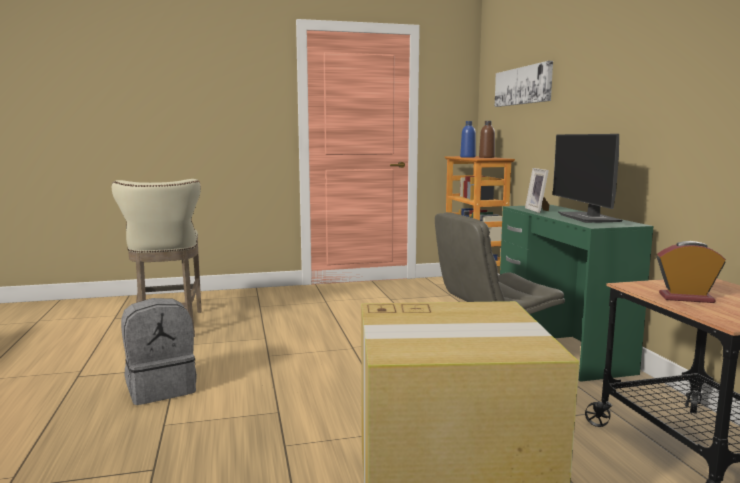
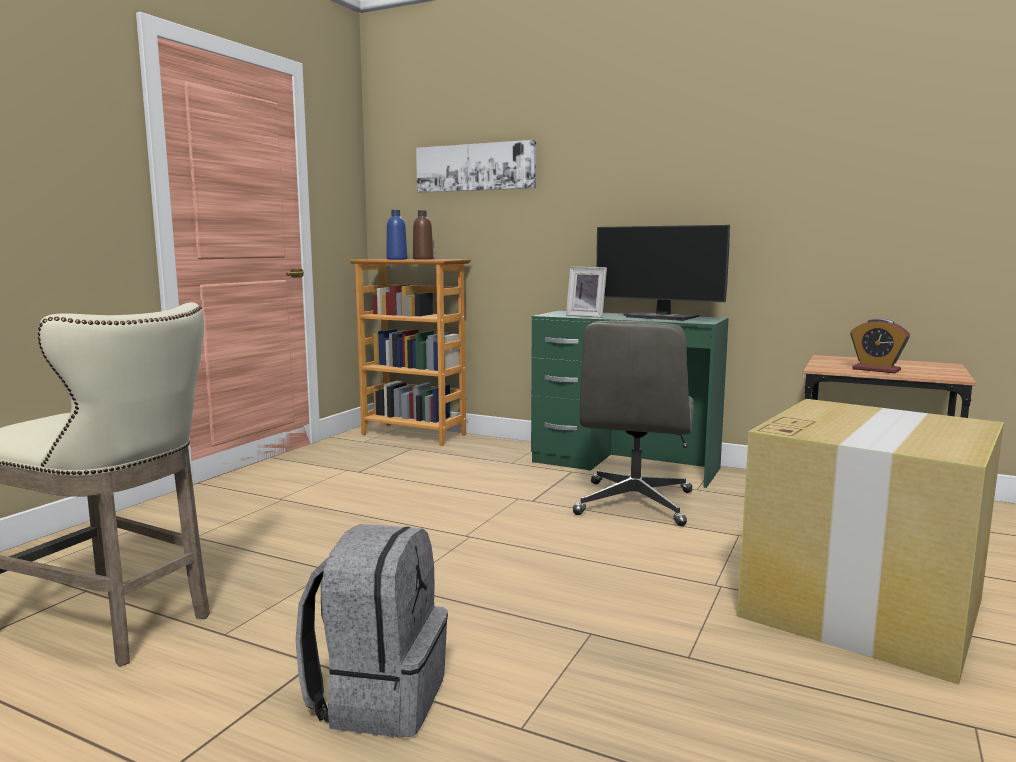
camera: 50 degrees left, 0 degrees up
alarm clock [657,241,726,303] -> alarm clock turned 105 degrees counterclockwise [850,318,910,373]

